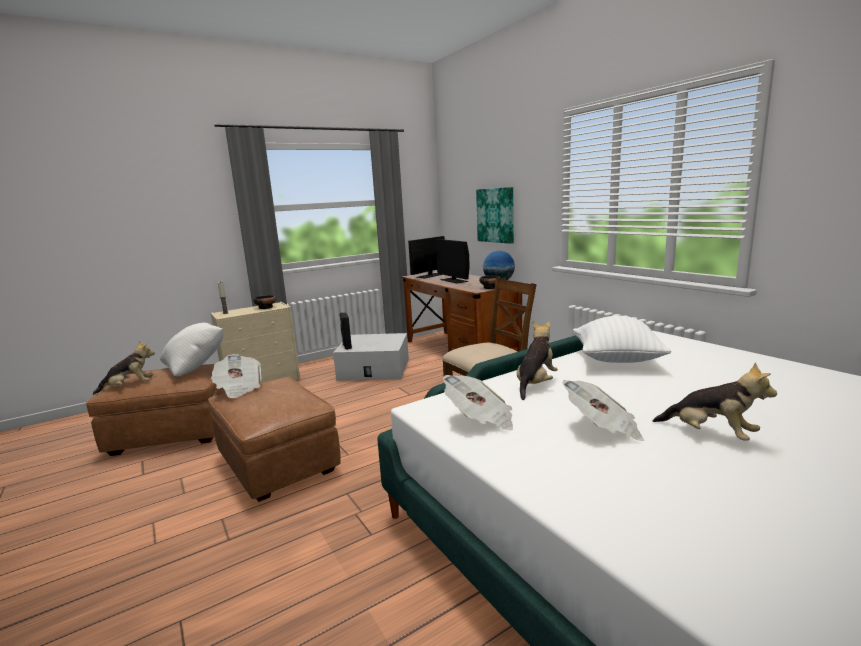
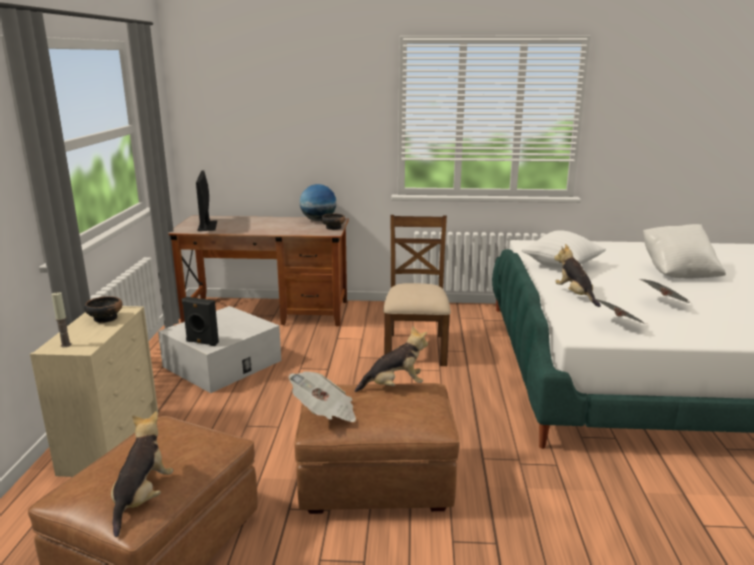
camera: 55 degrees left, 5 degrees up
white pillow [160,323,224,376] -> white pillow moved to [643,224,726,279]
monitor [436,239,470,284] -> none
picture [476,187,514,244] -> none
plush toy [653,362,777,441] -> plush toy moved to [355,326,428,392]

